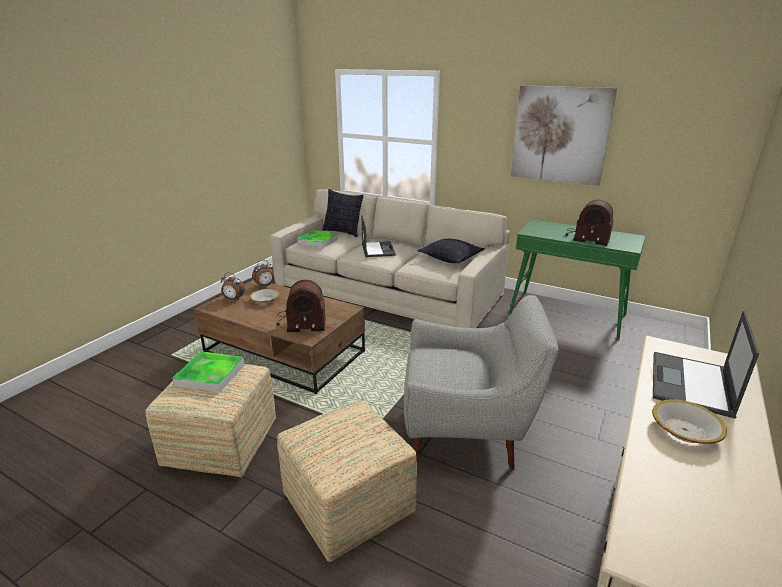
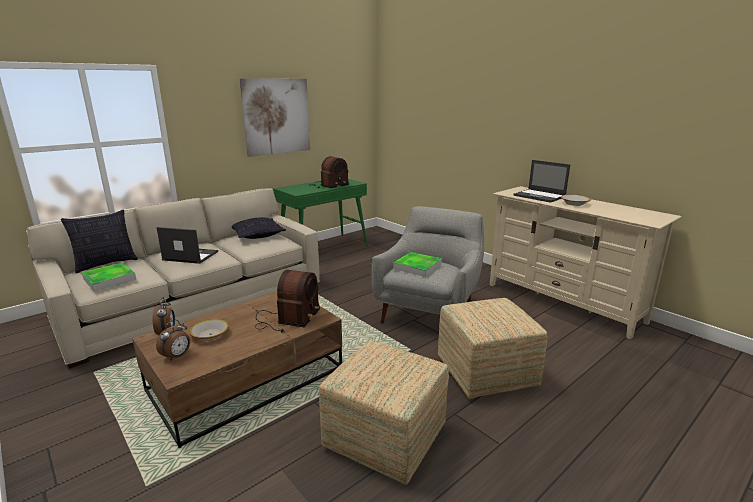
camera: 70 degrees left, 5 degrees down
tray [173,351,245,393] -> tray moved to [393,252,442,277]

